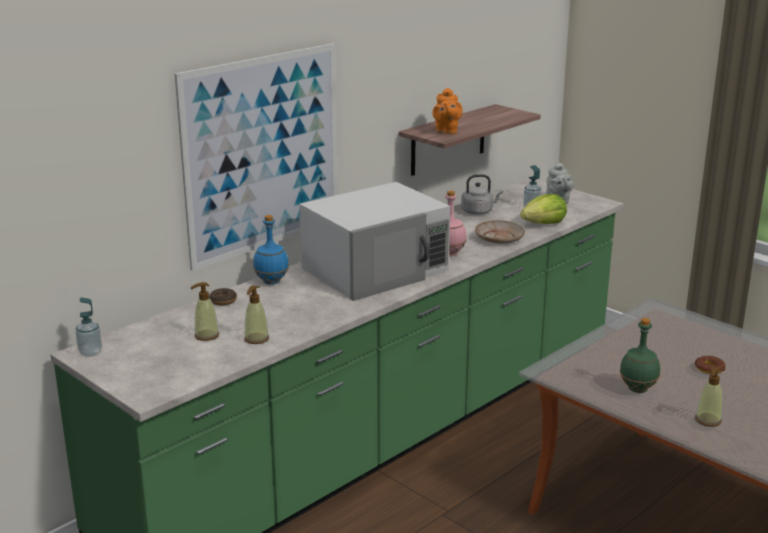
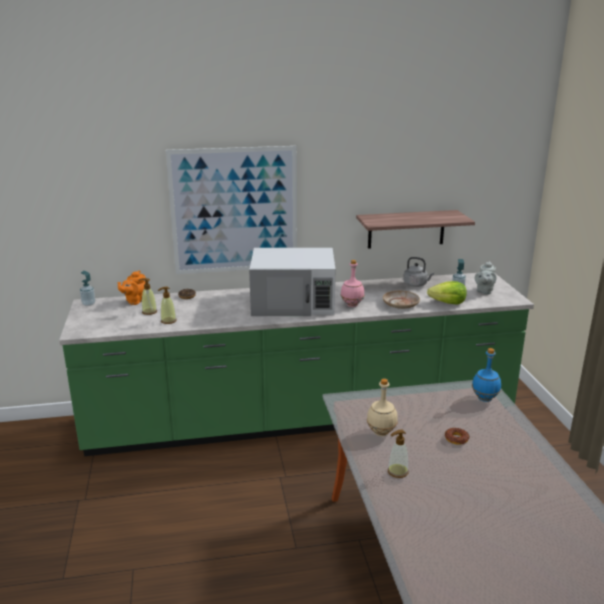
camera: 35 degrees right, 0 degrees up
blue bottle [253,215,289,285] -> blue bottle moved to [472,348,501,402]
orange teapot [432,87,463,134] -> orange teapot moved to [118,270,145,305]
green bottle [620,318,660,393] -> beige bottle [367,378,398,436]

